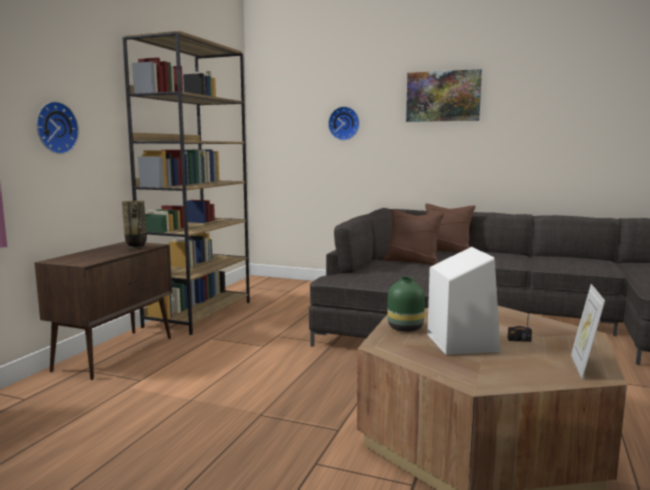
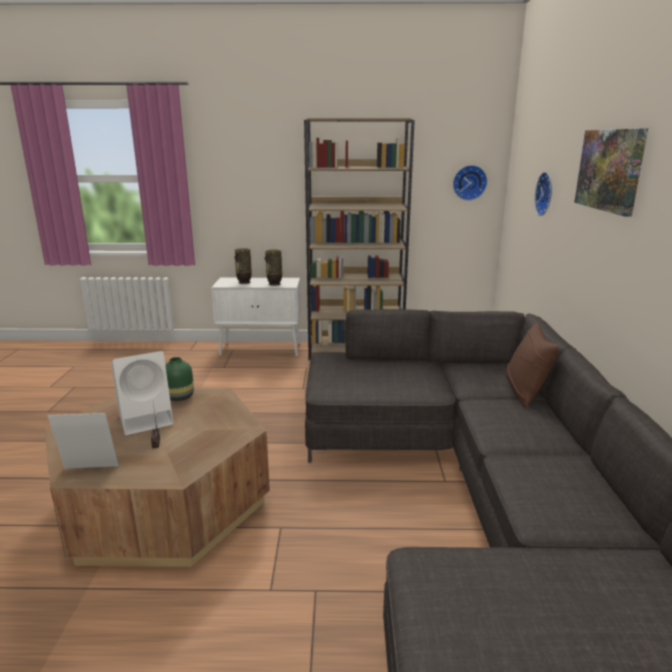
camera: 70 degrees right, 10 degrees up
brown cabinet [35,241,172,380] -> white cabinet [211,278,301,357]
wall clock [36,101,79,154] -> wall clock moved to [453,165,487,201]
brown pillow [384,210,444,265] -> none
none -> vase [234,248,252,284]

